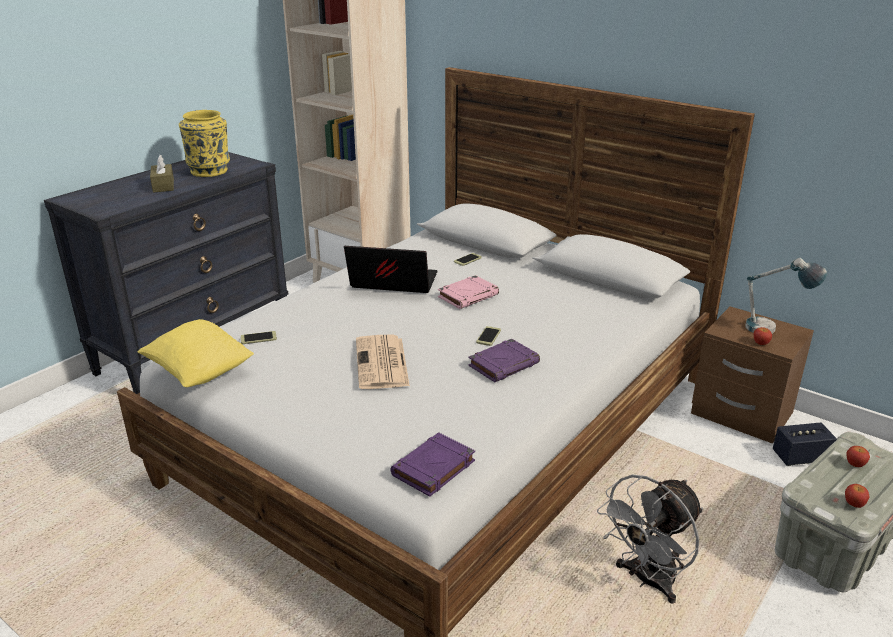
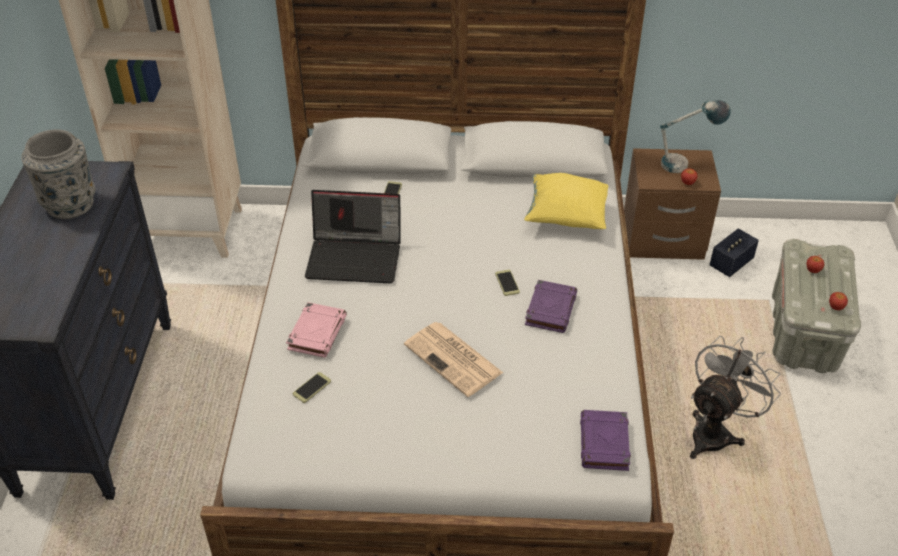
camera: 35 degrees left, 15 degrees up
yellow pillow [138,319,254,387] -> yellow pillow moved to [524,173,608,229]
brown tissue box [150,155,174,193] -> none
yellow vase [179,110,230,177] -> grey vase [21,129,95,219]
laptop [344,246,438,293] -> laptop turned 150 degrees counterclockwise [305,190,400,284]
pink book [438,275,499,309] -> pink book moved to [286,302,347,358]
grey fan [597,474,703,604] -> grey fan turned 150 degrees counterclockwise [690,336,781,459]

